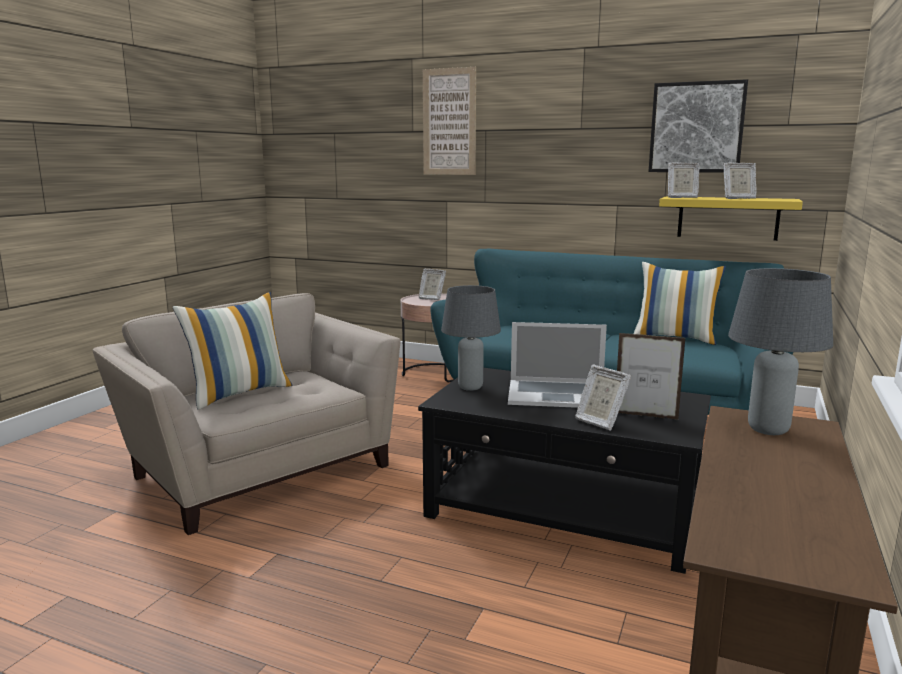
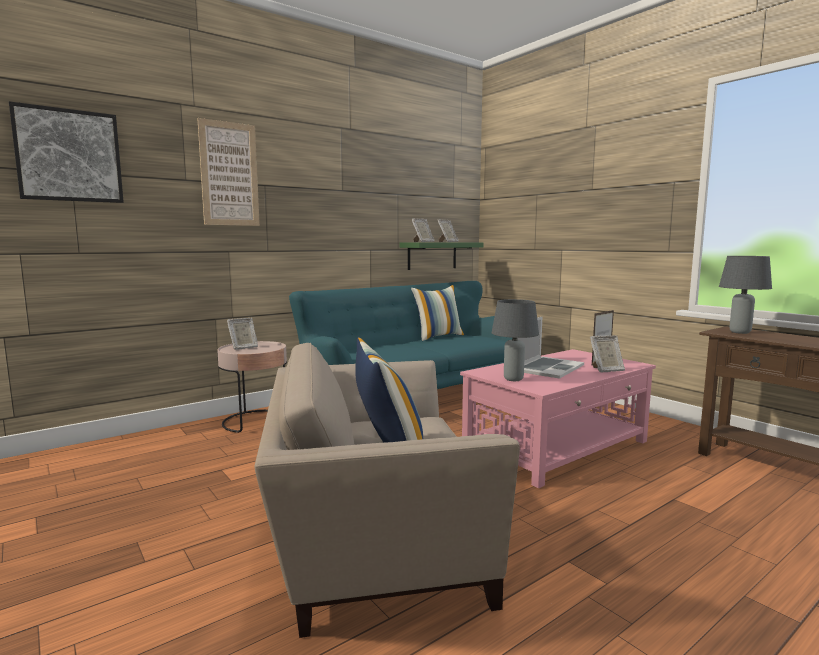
camera: 60 degrees left, 5 degrees down
black coffee table [418,368,711,574] -> pink coffee table [460,349,656,489]
picture [648,79,748,173] -> picture moved to [9,101,124,203]
yellow shelf [659,196,803,241] -> green shelf [400,242,483,270]

